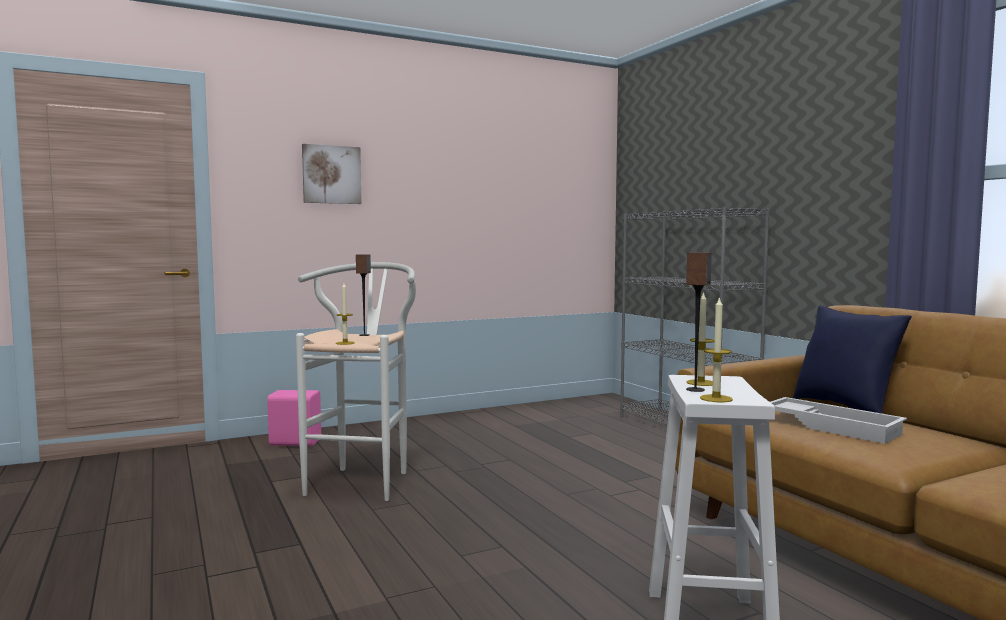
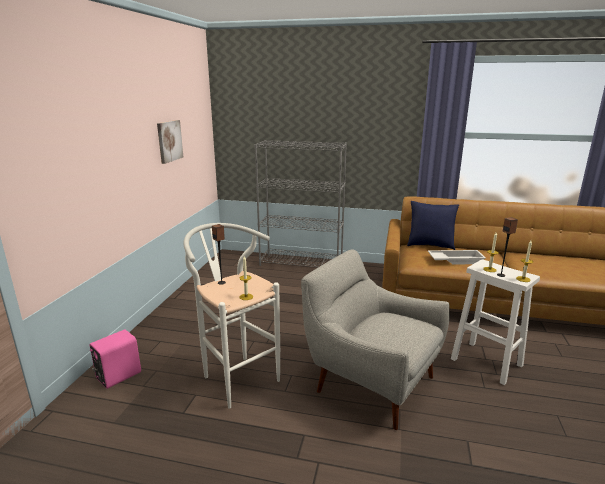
camera: 50 degrees left, 15 degrees up
picture [302,144,361,204] -> picture moved to [157,120,183,164]
none -> grey armchair [301,250,450,430]

